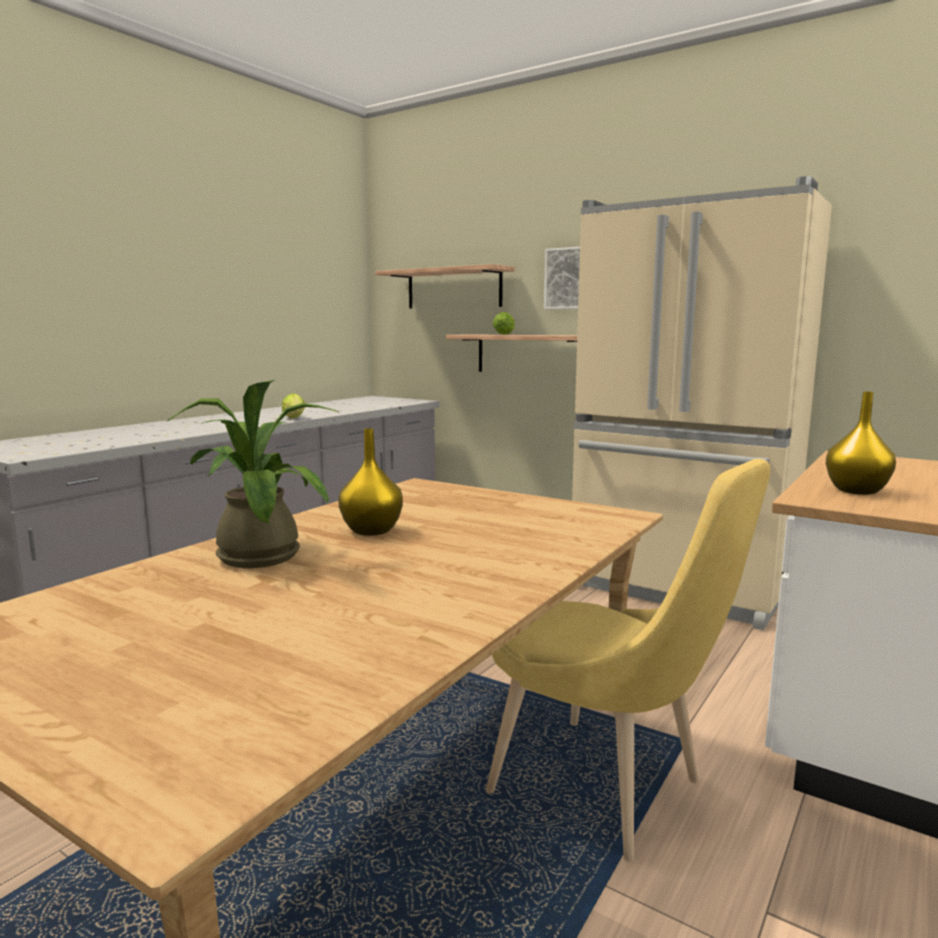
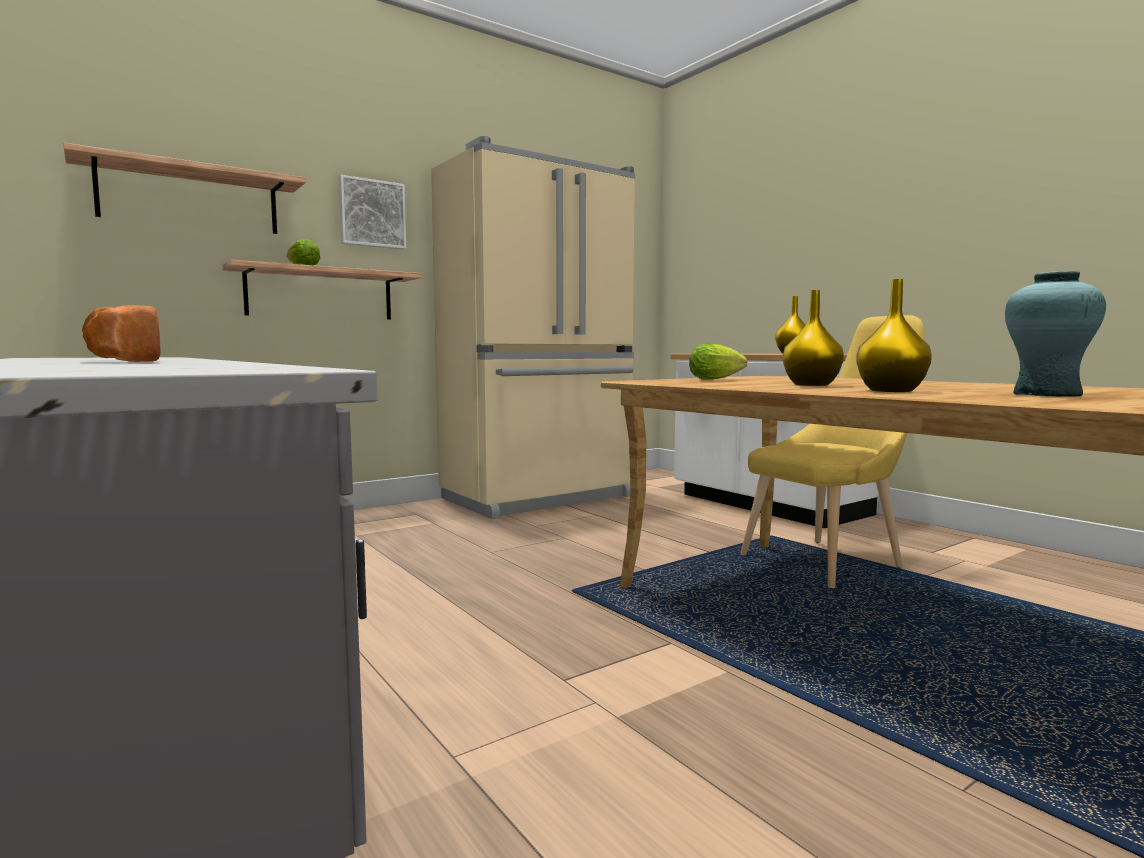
camera: 70 degrees left, 5 degrees down
potted plant [168,380,339,568] -> yellow vase [856,279,932,392]
lettuce [282,393,305,418] -> lettuce moved to [689,344,747,380]
none -> bread [82,305,161,362]
none -> turquoise vase [1005,270,1106,396]

